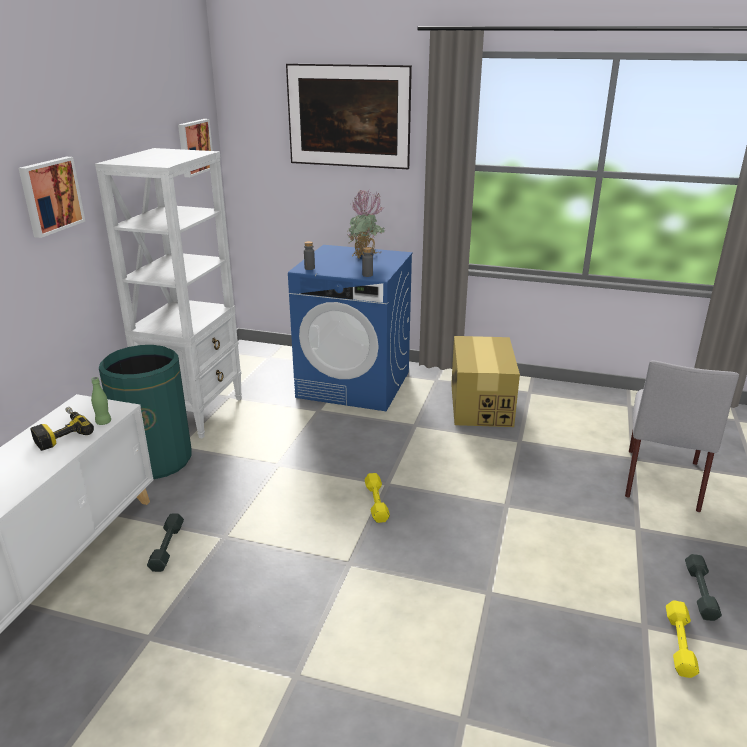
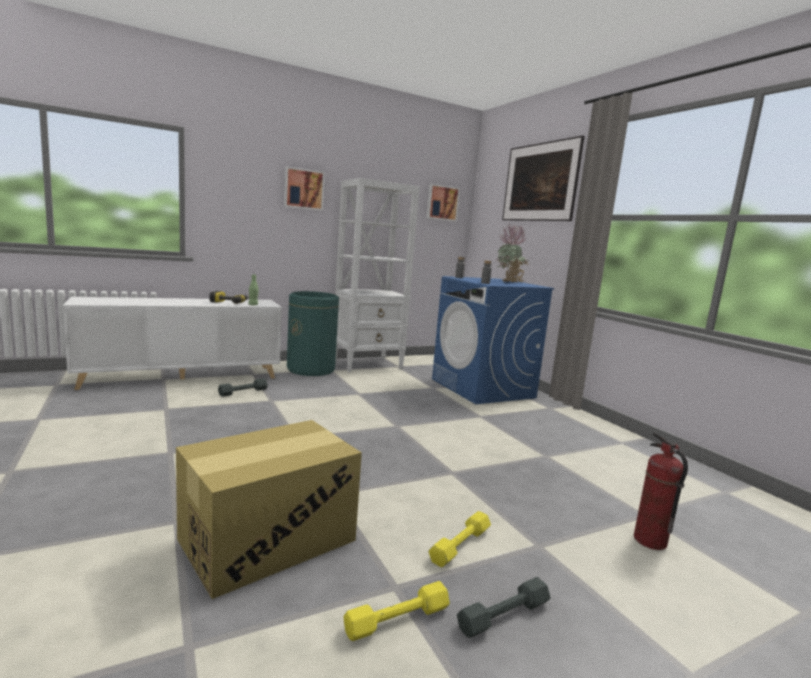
camera: 45 degrees right, 15 degrees down
yellow dumbbell [365,473,390,523] -> yellow dumbbell moved to [428,511,491,567]
cardboard box [451,336,520,427] -> cardboard box moved to [176,420,362,599]
grey chair [625,360,739,512] -> fire extinguisher [634,432,688,550]

